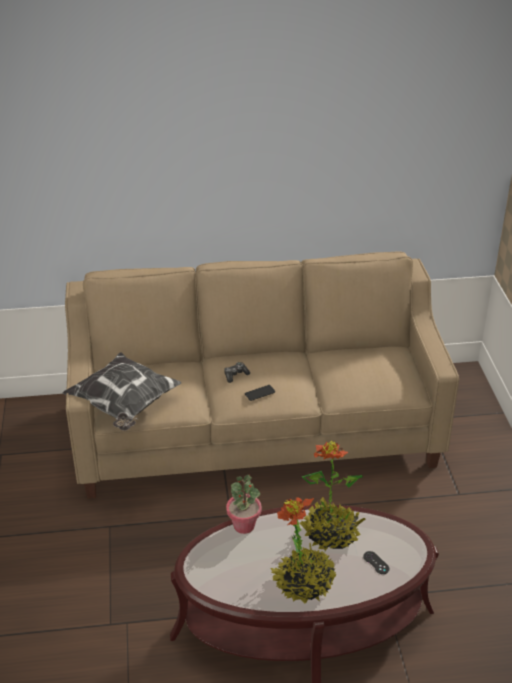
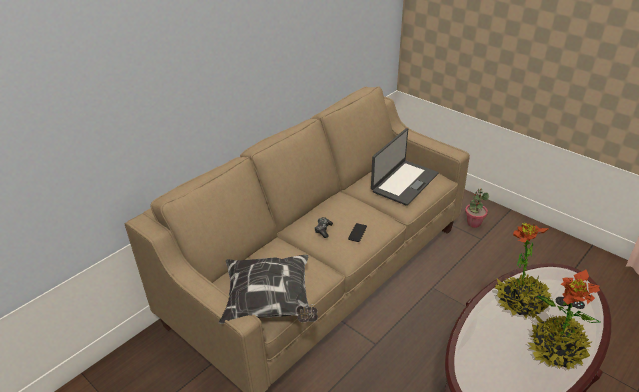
camera: 40 degrees left, 0 degrees up
potted plant [226,475,262,534] -> potted plant moved to [465,189,489,228]
none -> laptop [371,128,439,206]

